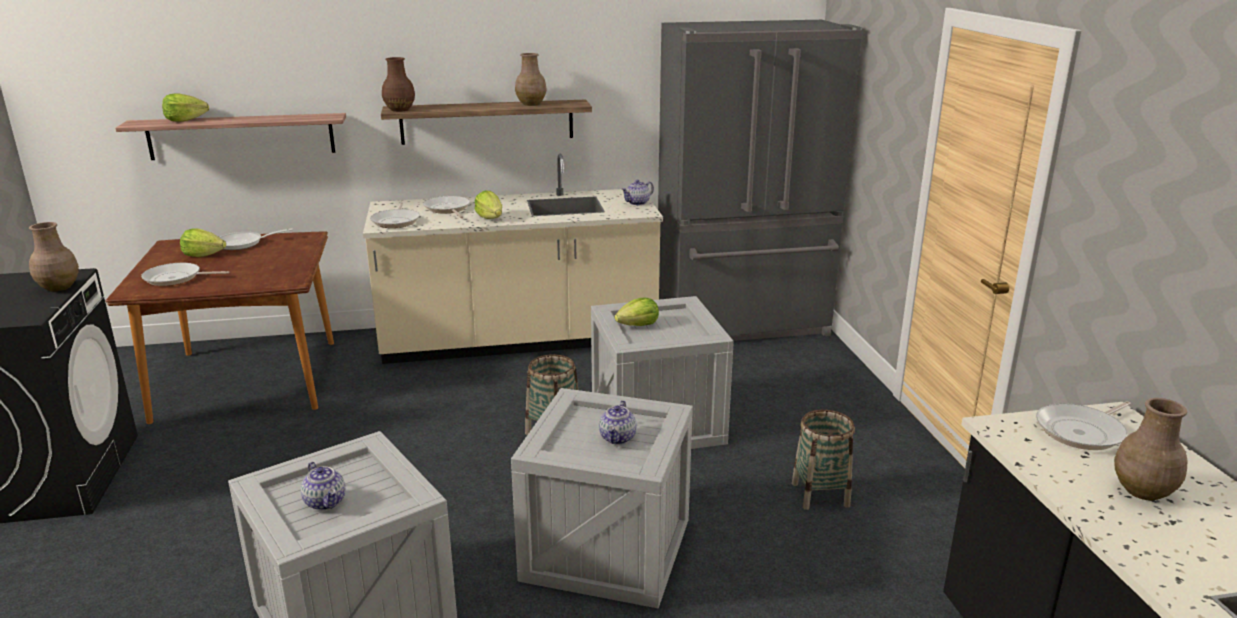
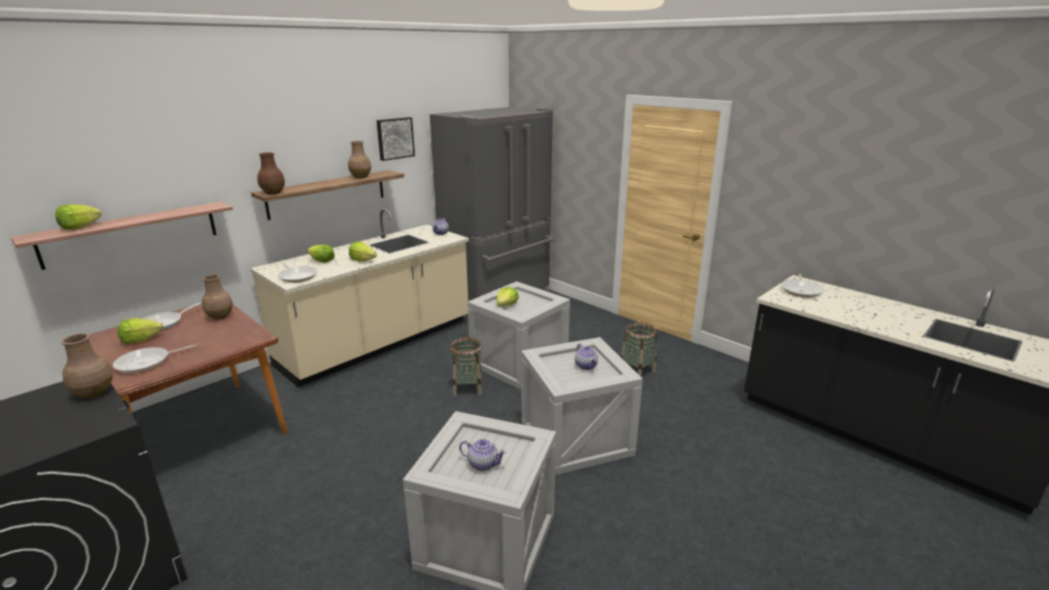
camera: 35 degrees left, 0 degrees up
frying pan [423,196,470,218] -> lettuce [307,245,335,263]
brown vase [1114,398,1187,501] -> brown vase moved to [202,274,233,320]
none -> picture [377,117,415,161]

